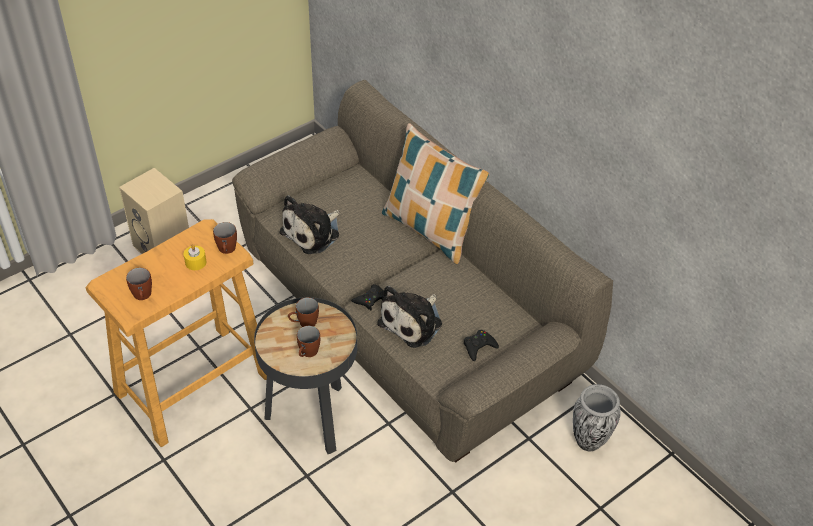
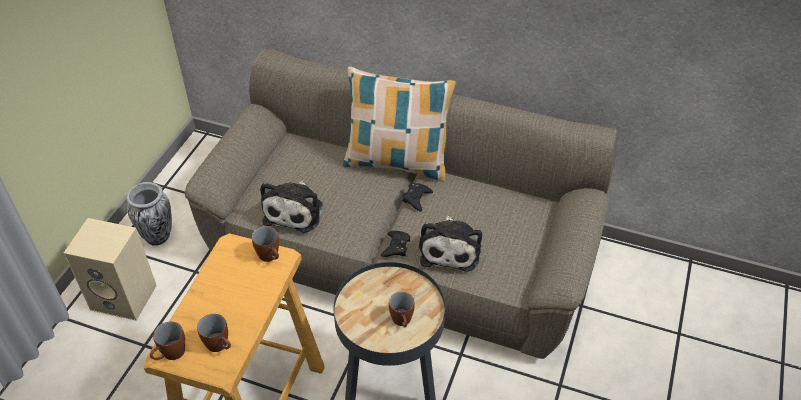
camera: 30 degrees left, 0 degrees up
yellow candle [184,245,206,270] -> none
brown mug [288,298,319,327] -> brown mug moved to [150,321,185,360]
black game controller [464,330,499,361] -> black game controller moved to [402,183,433,211]
vase [573,384,621,451] -> vase moved to [126,182,172,246]

